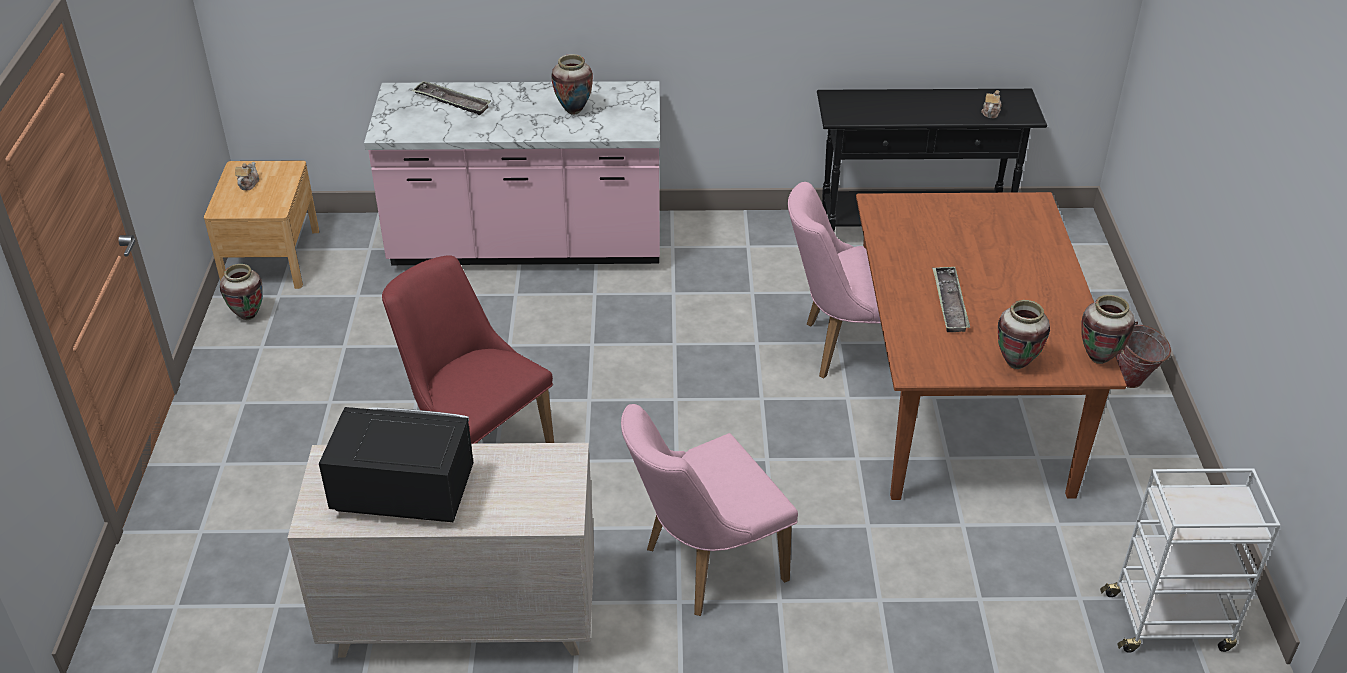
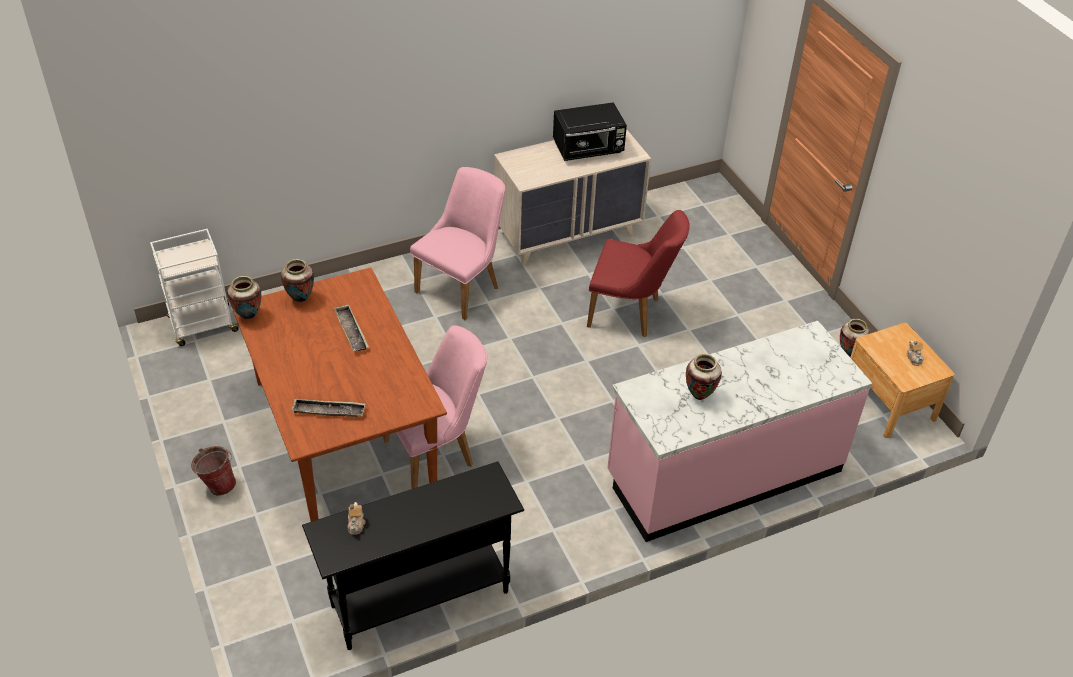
camera: 155 degrees right, 5 degrees up
tray [412,81,491,115] -> tray moved to [291,399,365,417]

